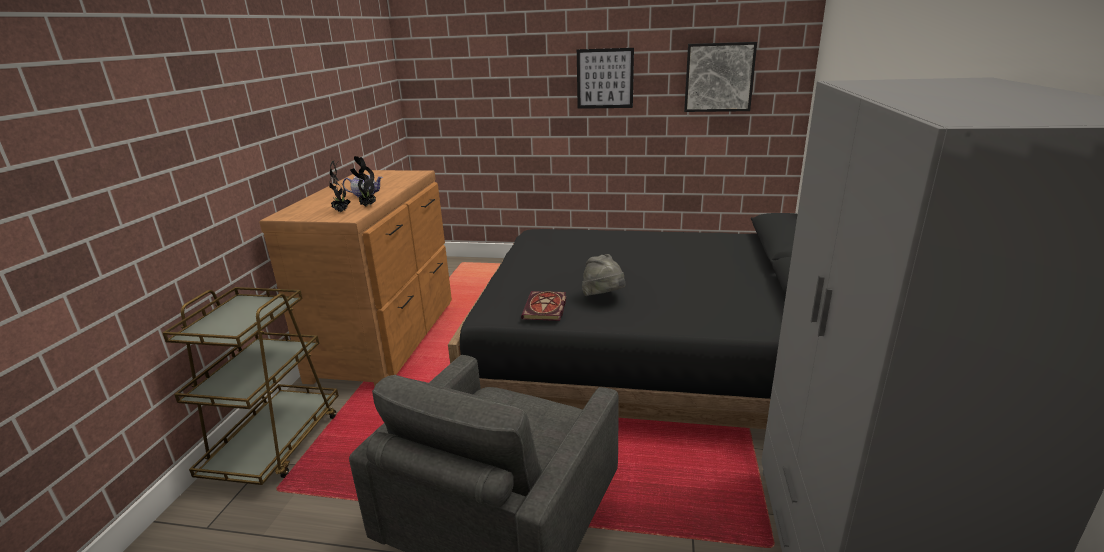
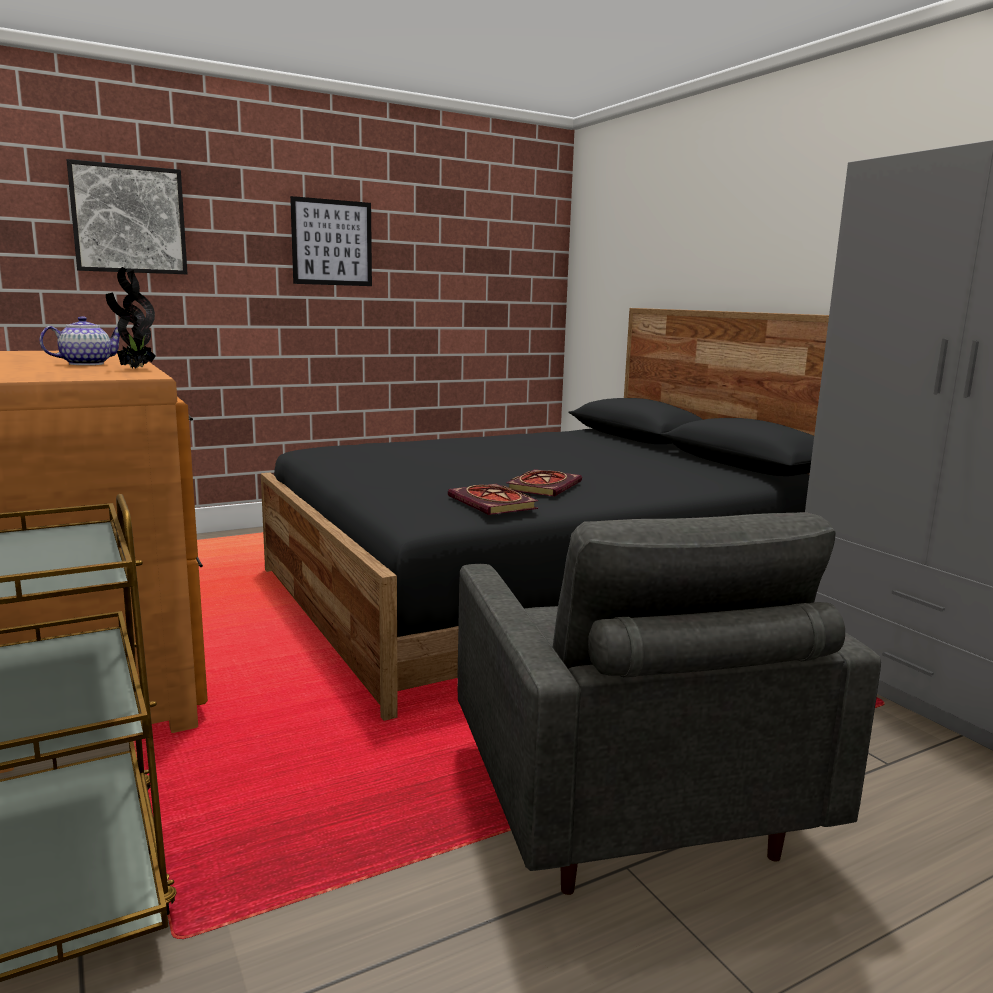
camera: 40 degrees left, 10 degrees down
potted plant [329,160,351,212] -> none
grey hat [582,254,626,296] -> book [506,469,582,496]
picture [684,42,757,112] -> picture moved to [67,159,188,274]

